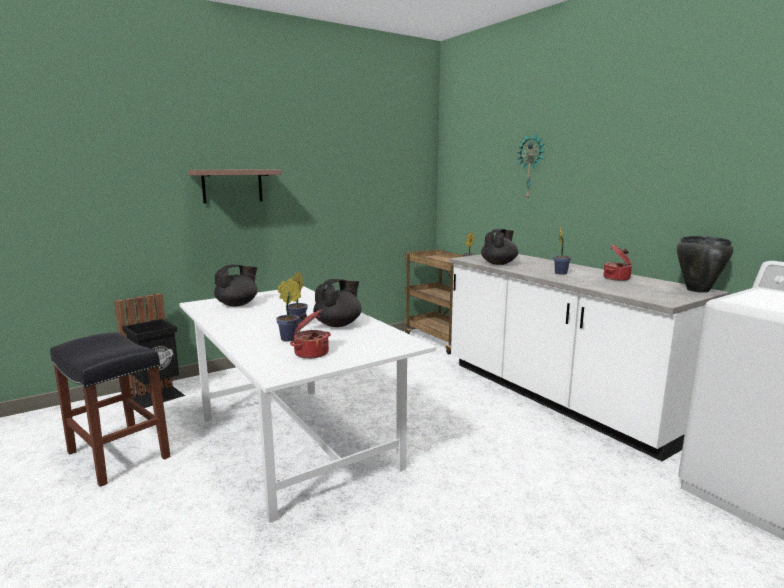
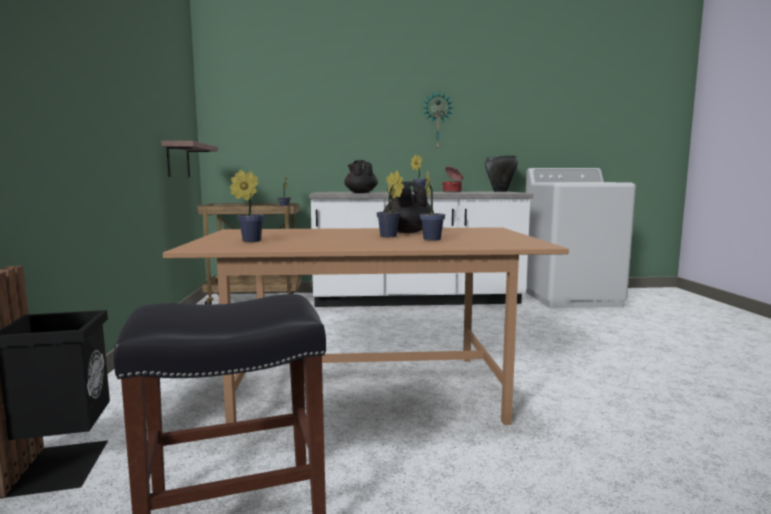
camera: 60 degrees left, 5 degrees down
white dining table [179,286,436,523] -> brown dining table [163,227,569,425]
shelf [188,170,282,204] -> shelf moved to [161,141,218,177]
black teapot [214,265,258,306] -> potted plant [230,170,264,242]
cooking pot [290,309,331,359] -> none
wall clock [517,133,545,200] -> wall clock moved to [422,91,454,151]

